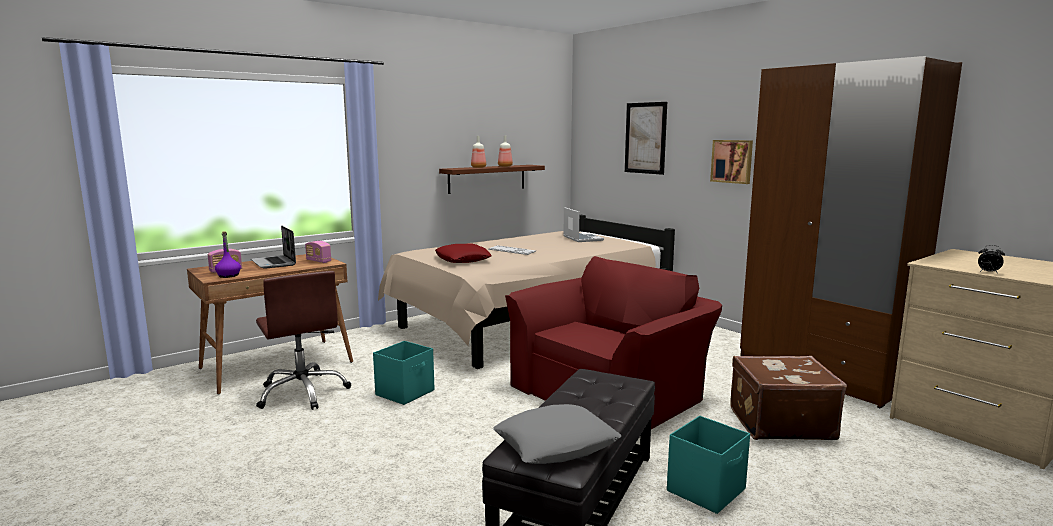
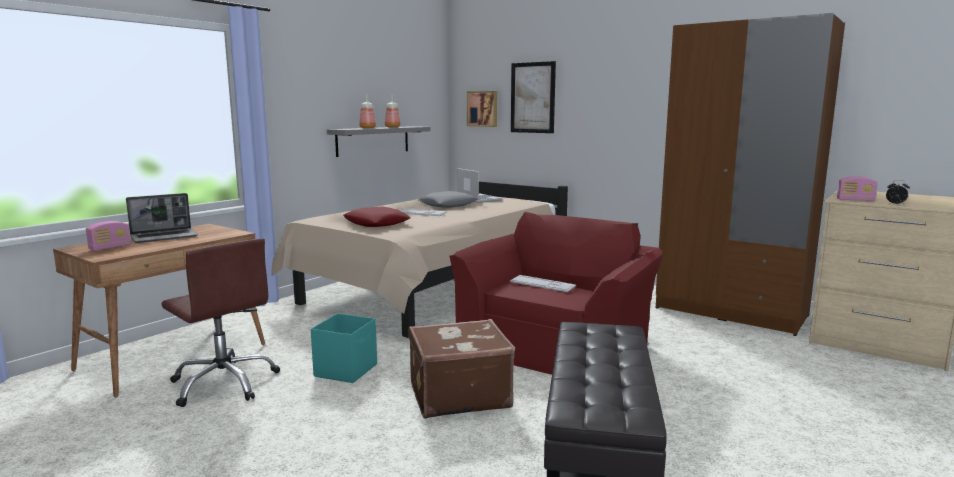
camera: 15 degrees left, 0 degrees up
purple bottle [215,231,241,278] -> none
laptop [251,225,296,269] -> laptop turned 75 degrees counterclockwise [126,193,198,243]
radio [305,241,331,263] -> radio moved to [837,176,878,202]
brown shelf [439,165,545,194] -> grey shelf [327,126,430,157]
grey pillow [493,404,621,464] -> grey pillow moved to [418,191,478,208]
turquoise storage box [667,416,750,514] -> none
picture [710,140,753,184] -> picture moved to [467,91,497,127]
brown suitcase [730,356,847,440] -> brown suitcase moved to [408,319,515,419]
none -> keyboard [510,275,576,292]

